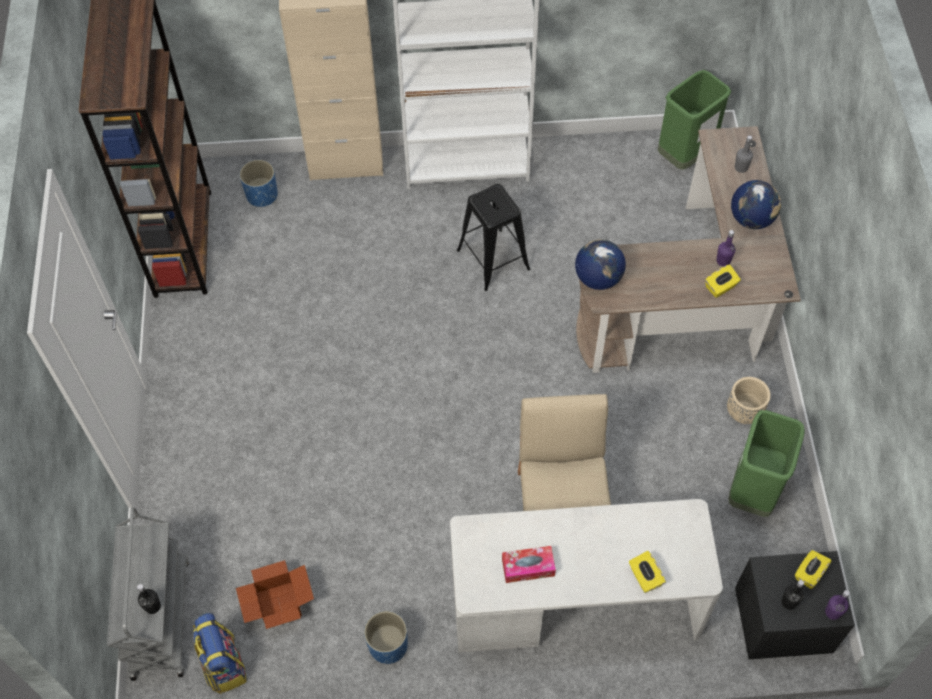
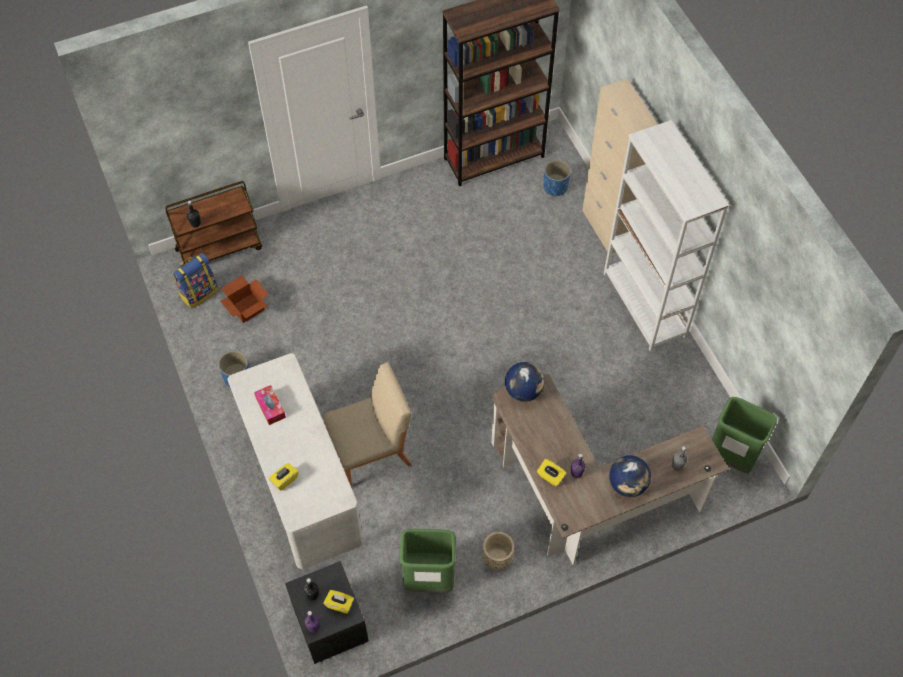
camera: 70 degrees right, 0 degrees up
grey cart [107,508,189,681] -> brown cart [165,181,262,265]
black stool [457,184,530,291] -> none

